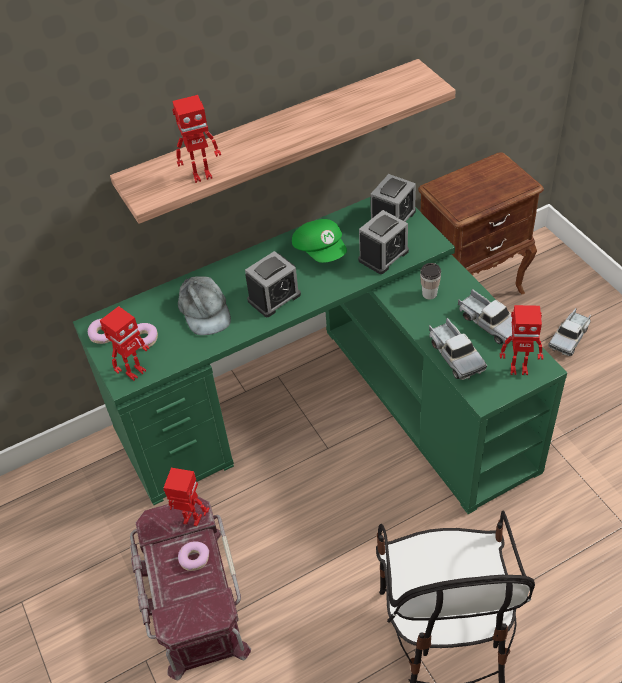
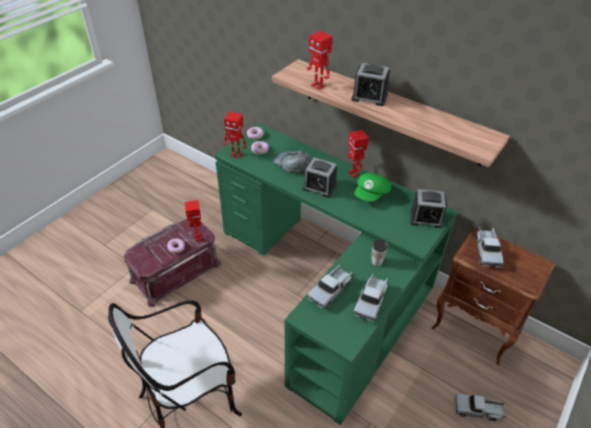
camera: 60 degrees right, 5 degrees down
grey cap [178,276,231,335] -> grey cap turned 90 degrees clockwise [273,151,310,174]
alarm clock [358,210,409,274] -> alarm clock moved to [351,63,390,106]
toy robot [500,305,543,375] -> toy robot moved to [348,130,369,178]
none -> toy truck [476,226,504,268]

